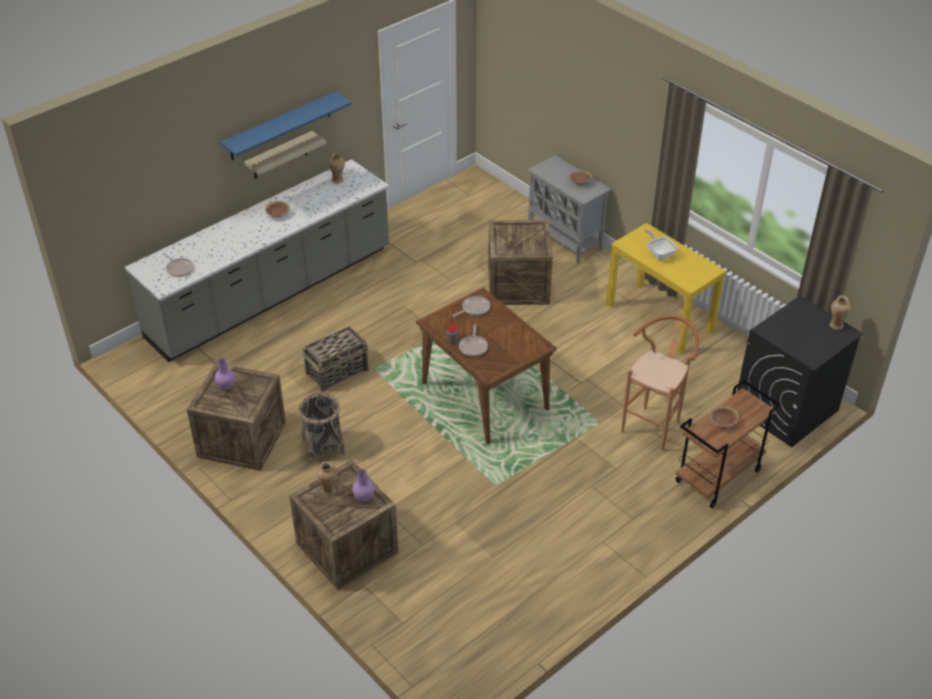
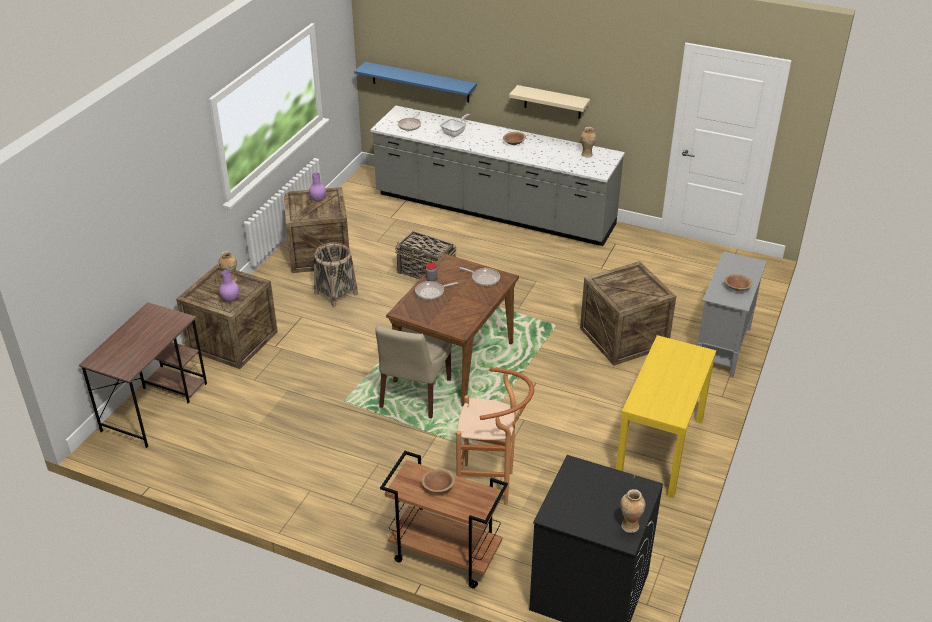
camera: 65 degrees right, 5 degrees down
blue shelf [220,92,352,160] -> blue shelf moved to [354,62,477,102]
frying pan [645,229,678,260] -> frying pan moved to [440,114,470,137]
none -> brown desk [79,302,207,448]
none -> beige chair [375,326,452,419]

